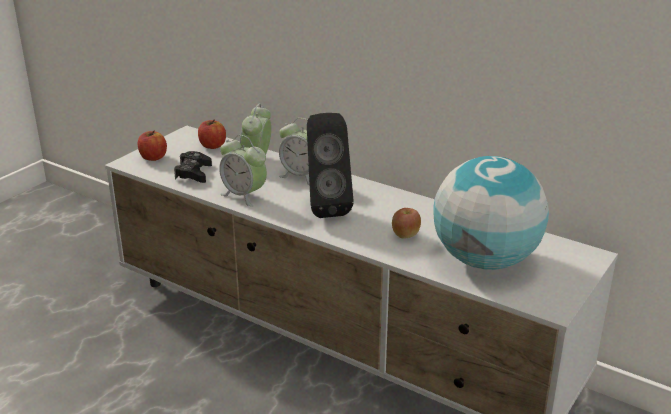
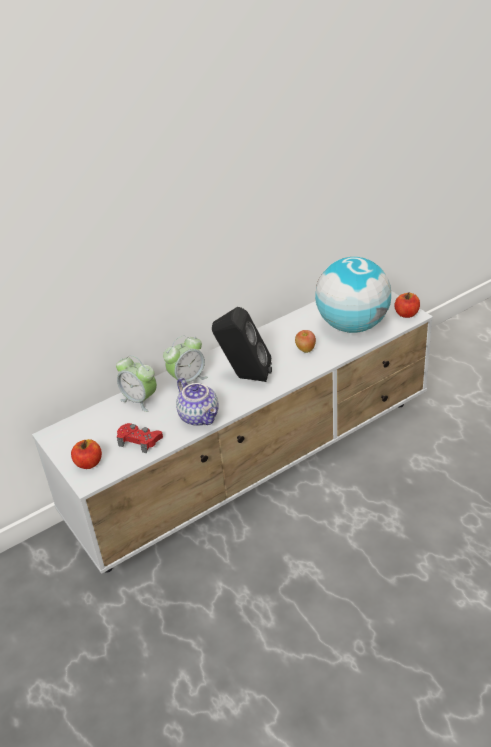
camera: 65 degrees left, 10 degrees up
black game controller [174,151,212,183] -> red game controller [117,423,163,453]
apple [198,120,226,149] -> apple moved to [394,292,420,318]
alarm clock [219,135,267,207] -> teapot [176,378,219,426]

